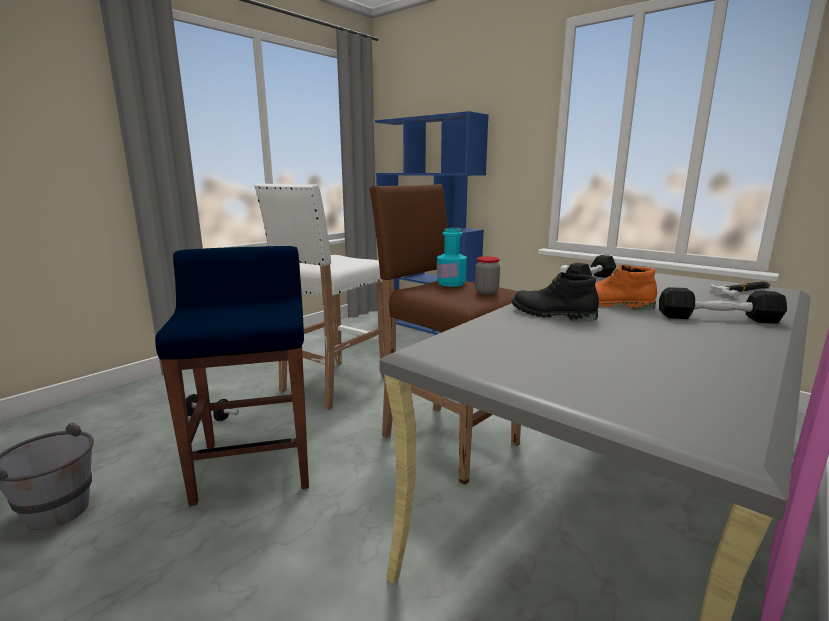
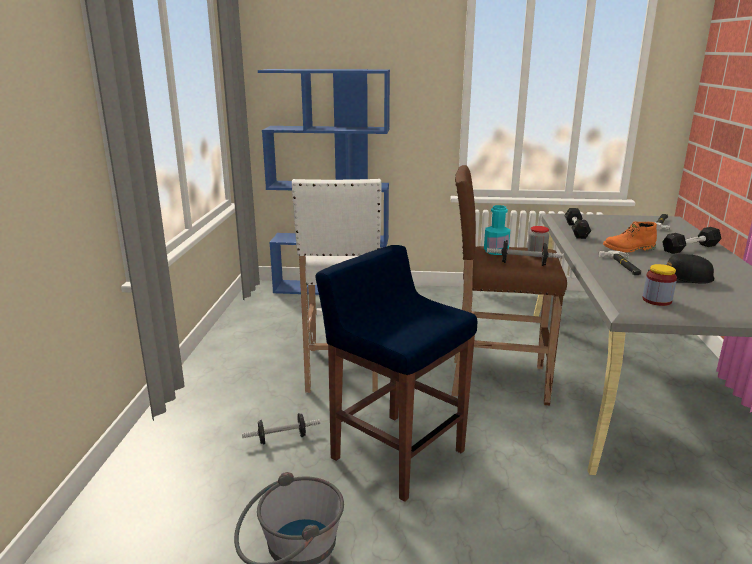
camera: 35 degrees left, 5 degrees up
black boot [512,272,599,321] -> hammer [599,250,642,275]
none -> dumbbell [487,240,564,266]
none -> jar [643,264,677,306]
none -> black cap [648,254,714,284]

